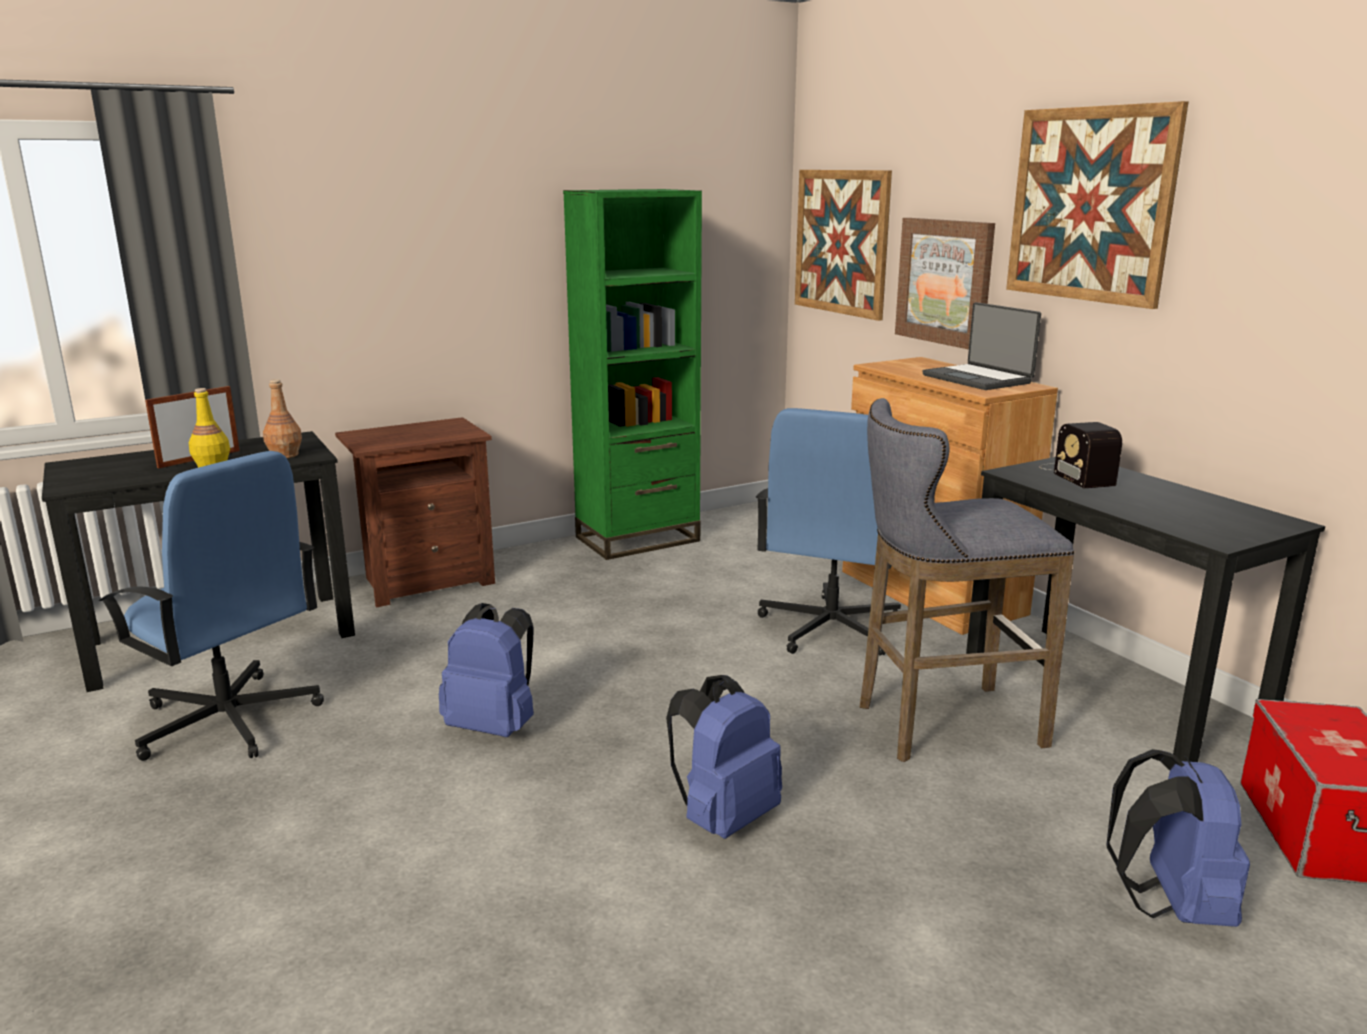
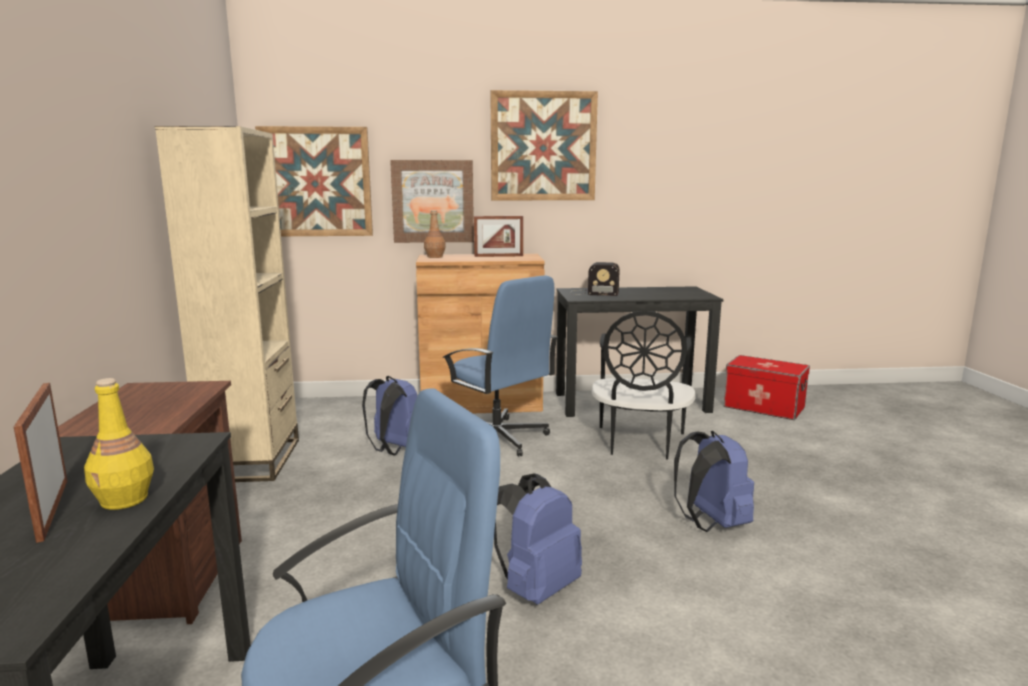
camera: 65 degrees left, 5 degrees down
brown bottle [263,379,302,458] -> brown bottle moved to [424,210,446,258]
green bookcase [563,189,702,560] -> beige bookcase [155,126,299,482]
grey stool [860,398,1075,762] -> black chair [592,311,696,459]
laptop [923,302,1041,390] -> picture frame [474,216,523,257]
blue backpack [1106,749,1250,927] -> blue backpack moved to [362,376,417,456]

